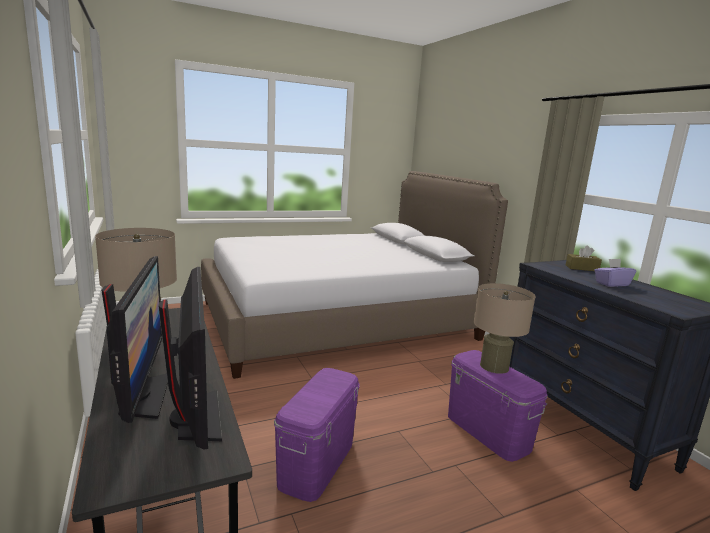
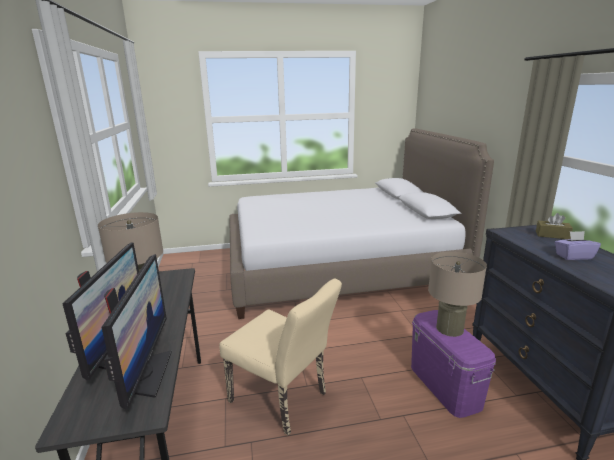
camera: 15 degrees right, 5 degrees up
purple storage box [274,368,360,502] -> beige chair [219,279,342,435]

